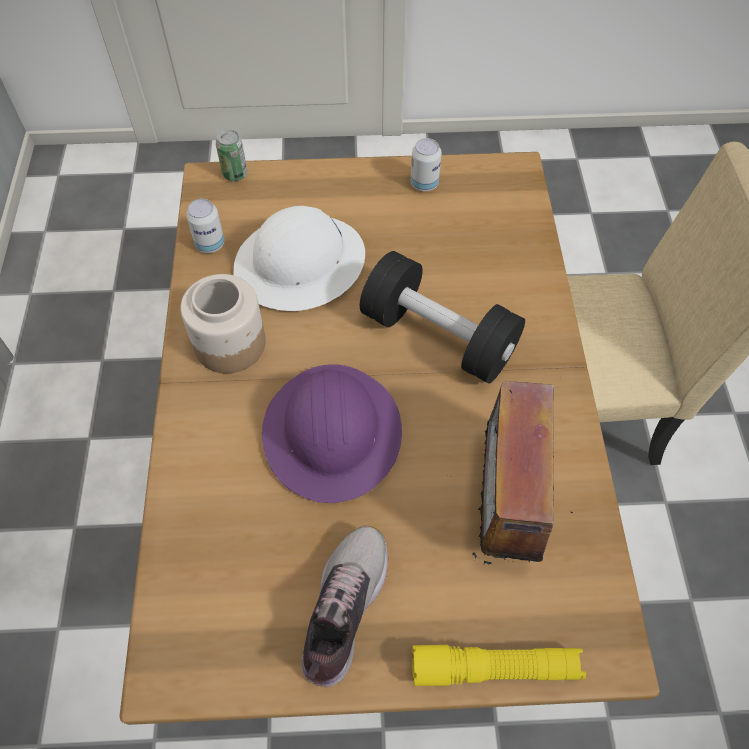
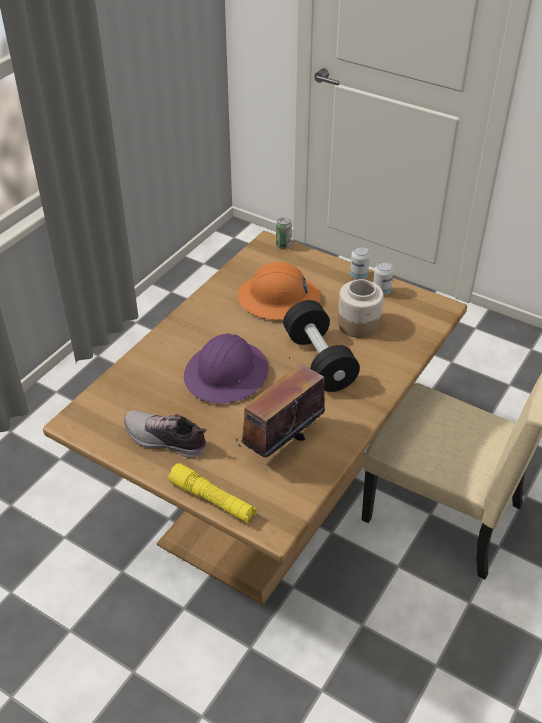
camera: 35 degrees right, 15 degrees down
jar [180,274,266,373] -> jar moved to [338,279,384,338]
can [186,199,225,253] -> can moved to [350,246,370,280]
white hard hat [233,206,365,311] -> orange hard hat [238,262,321,319]
shoe [302,525,388,688] -> shoe turned 120 degrees counterclockwise [124,410,207,458]

